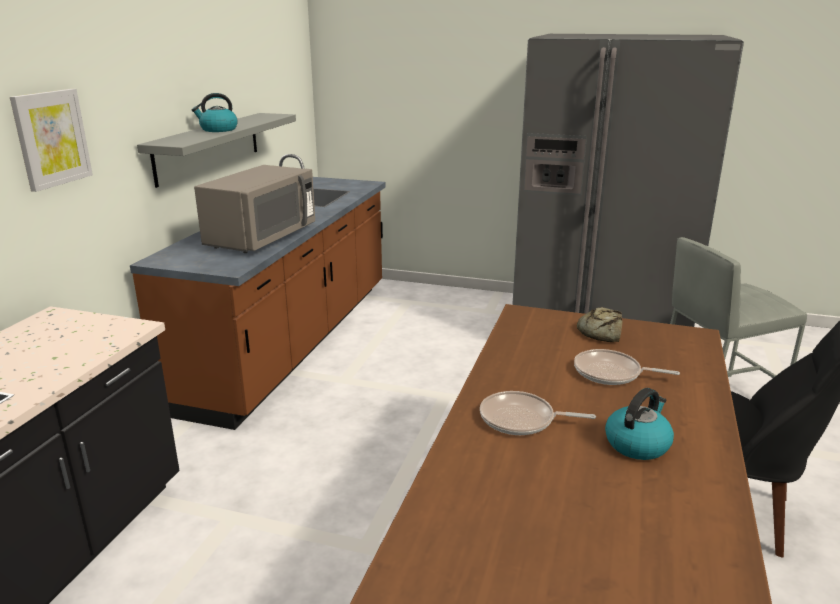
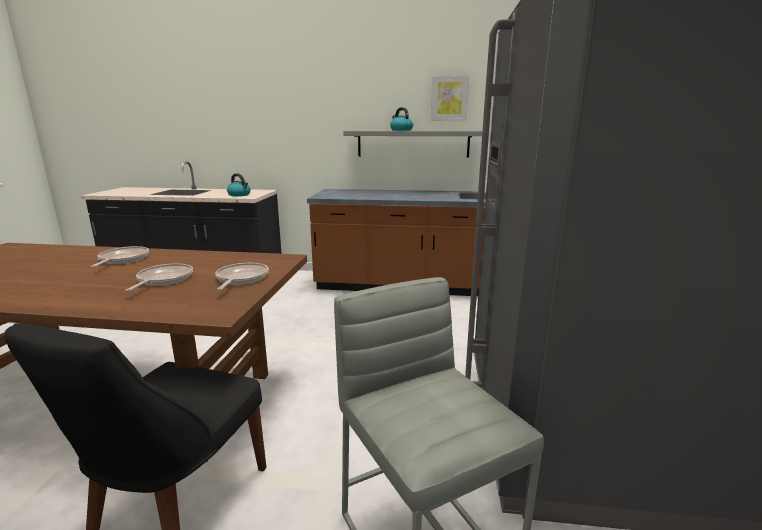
camera: 80 degrees right, 5 degrees down
picture [10,89,93,192] -> picture moved to [431,75,469,121]
grey microwave [194,165,315,253] -> none
bread [577,307,623,342] -> frying pan [215,263,269,290]
kettle [605,388,674,460] -> kettle moved to [227,173,250,196]

